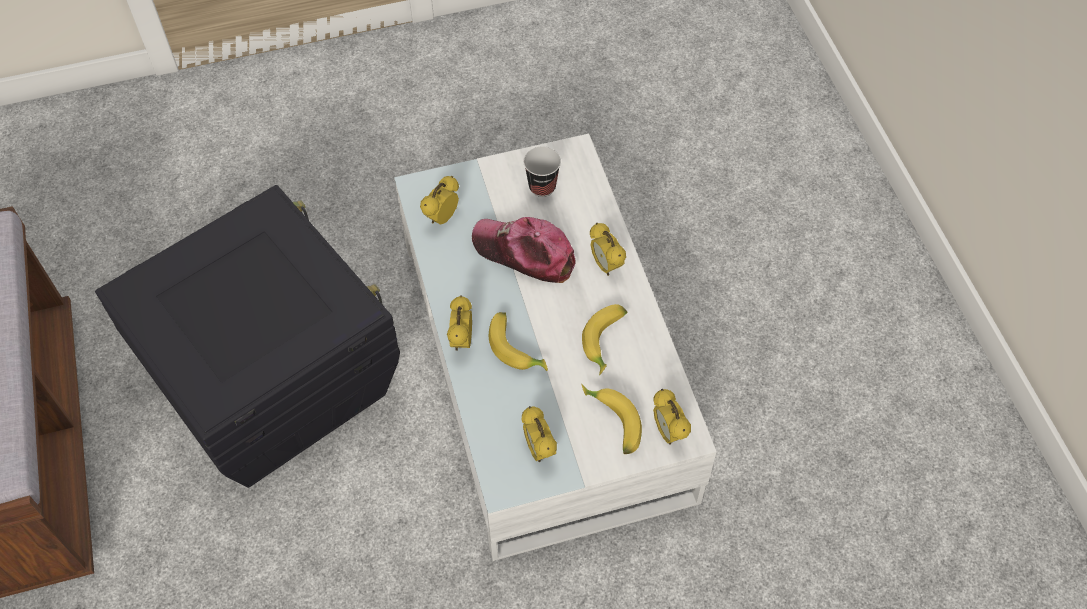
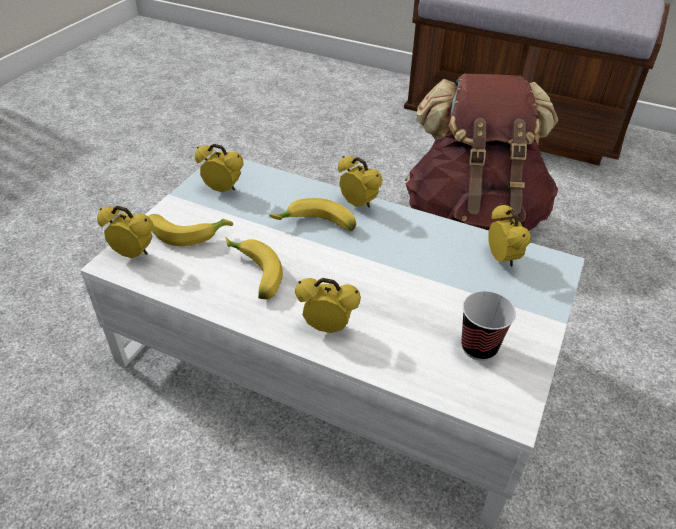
camera: 130 degrees right, 15 degrees down
black storage box [95,185,400,488] -> brown backpack [405,74,559,231]
cap [472,217,575,283] -> none

